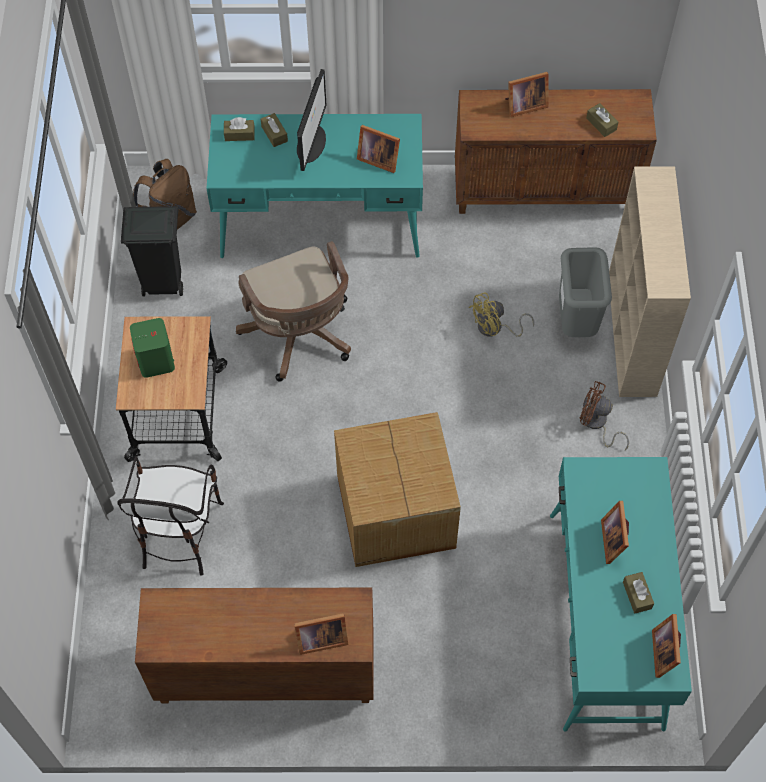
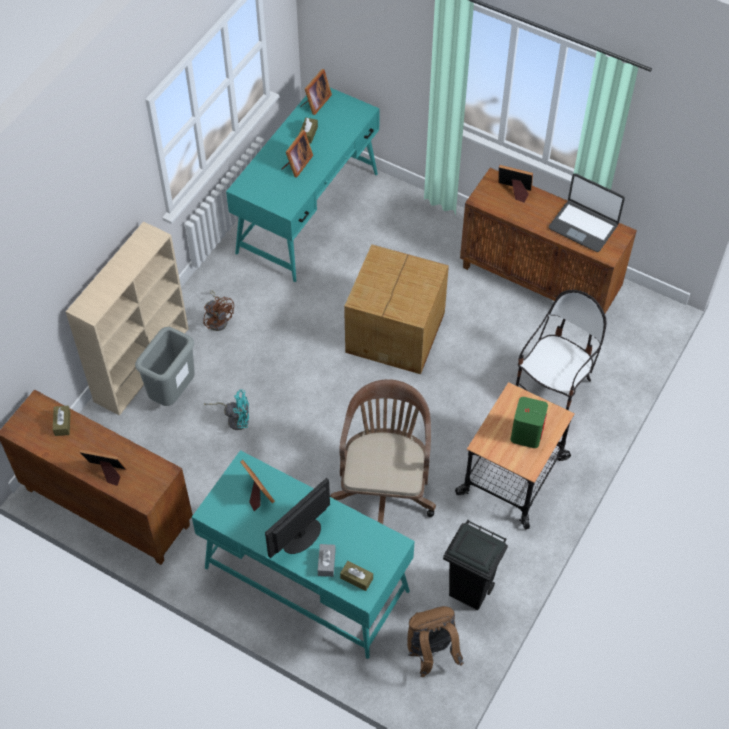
camera: 150 degrees left, 5 degrees down
brown tissue box [261,113,288,147] -> grey tissue box [318,544,336,577]
yellow fan [469,292,534,337] -> turquoise fan [205,389,249,430]
none -> laptop [549,173,625,252]

